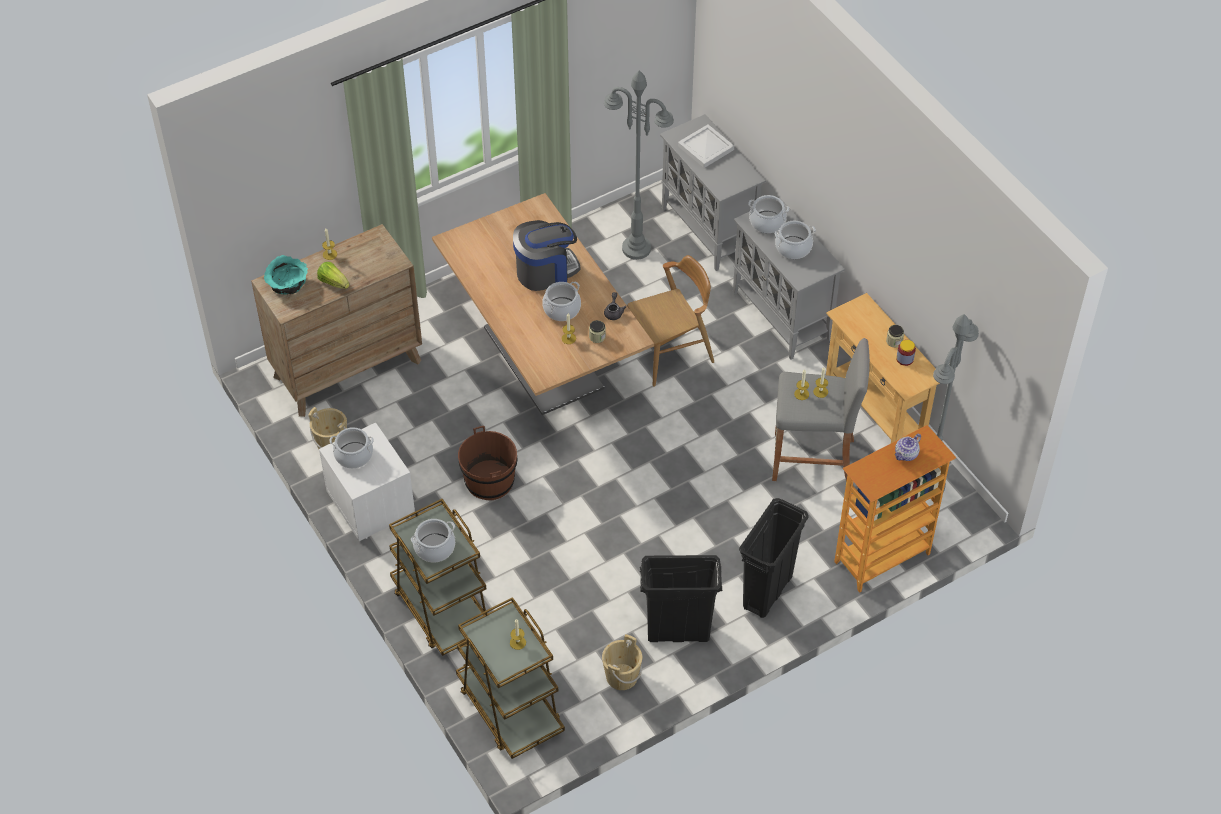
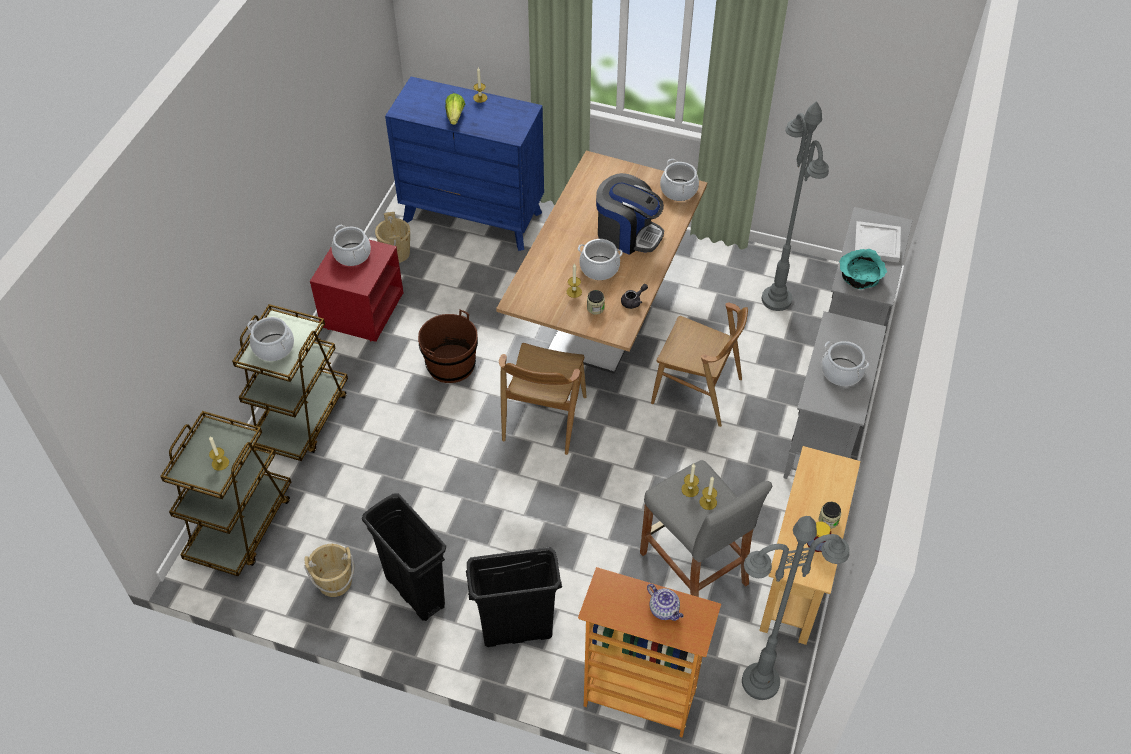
camera: 50 degrees right, 0 degrees up
brown dresser [251,224,422,417] -> blue dresser [385,77,544,251]
turquoise bowl [264,255,308,295] -> turquoise bowl moved to [839,249,887,289]
white nightstand [319,423,415,541] -> red nightstand [310,240,404,342]
cooking pot [748,195,789,233] -> cooking pot moved to [660,159,699,201]
teapot [895,433,921,461] -> teapot turned 135 degrees counterclockwise [647,584,684,621]
none -> brown chair [499,343,587,455]

